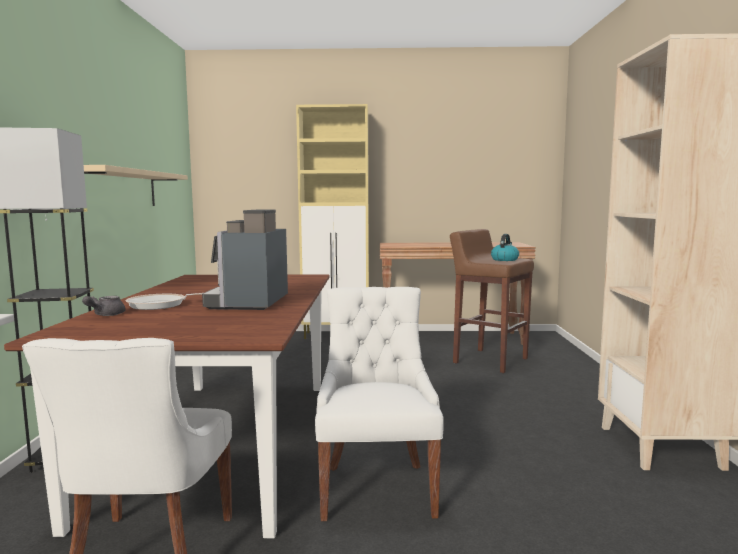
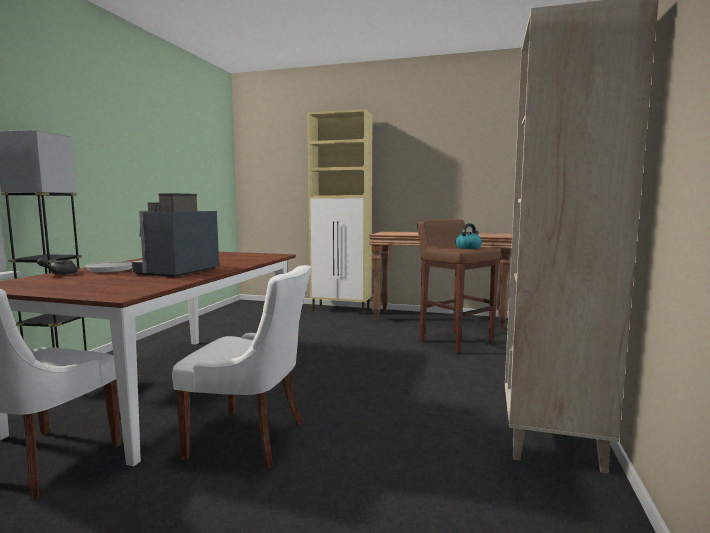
camera: 15 degrees right, 0 degrees up
beige shelf [84,165,188,206] -> none
white chair [315,287,444,521] -> white chair turned 90 degrees clockwise [172,265,311,469]

